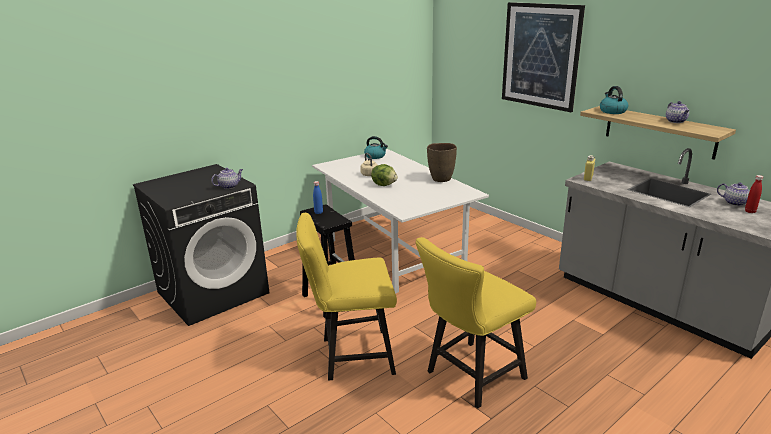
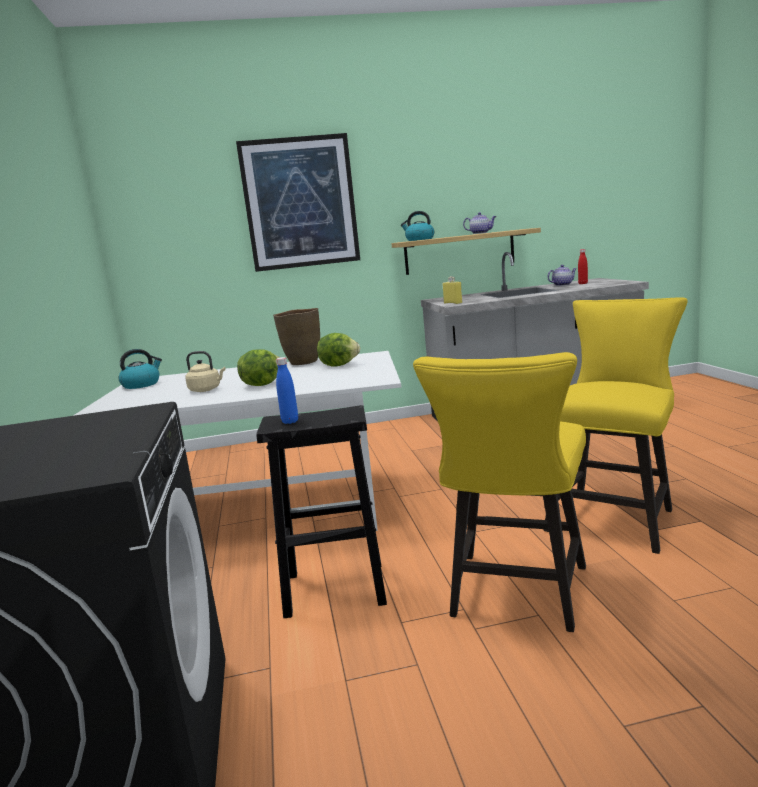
camera: 60 degrees left, 10 degrees down
teapot [211,168,243,189] -> none
yellow chair [416,237,536,409] -> yellow chair turned 135 degrees counterclockwise [544,297,687,554]
none -> lettuce [317,333,360,366]

